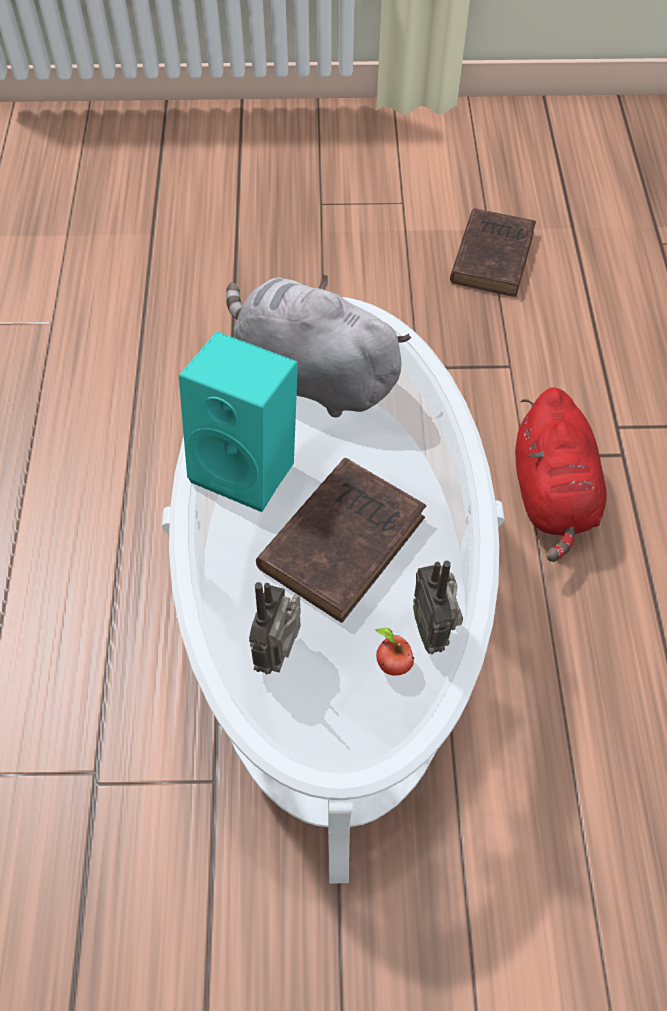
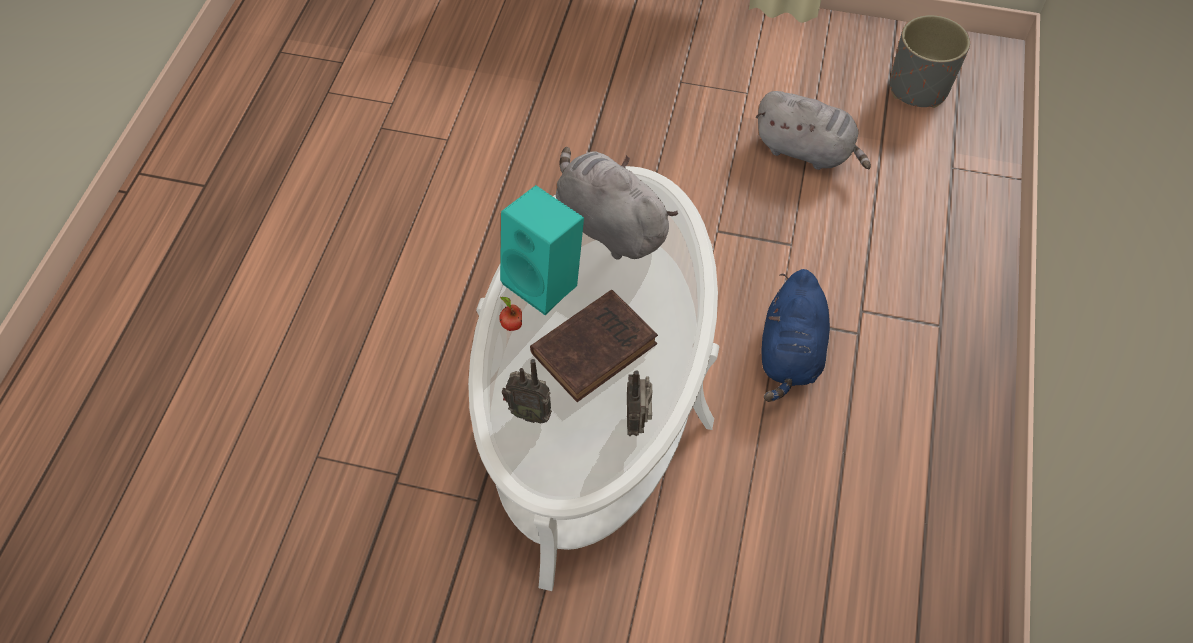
camera: 15 degrees right, 0 degrees up
radio [249,582,301,675] -> radio turned 105 degrees counterclockwise [502,359,552,423]
apple [375,628,414,675] -> apple moved to [499,297,522,331]
brown book [450,208,536,297] -> grey plush toy [756,91,871,170]
red plush toy [515,387,607,562] -> blue plush toy [762,269,830,402]
none -> grey planter [890,15,970,108]

